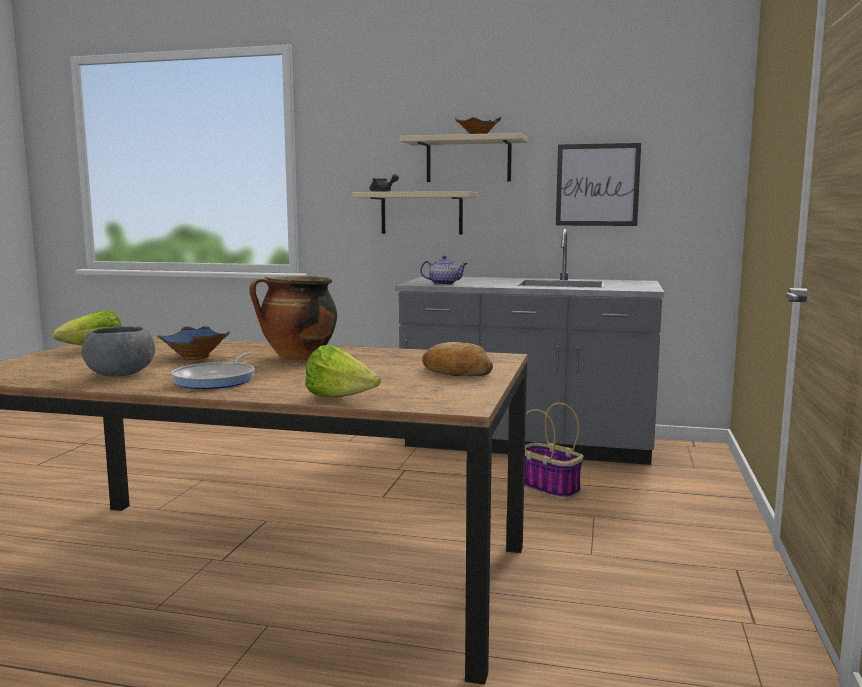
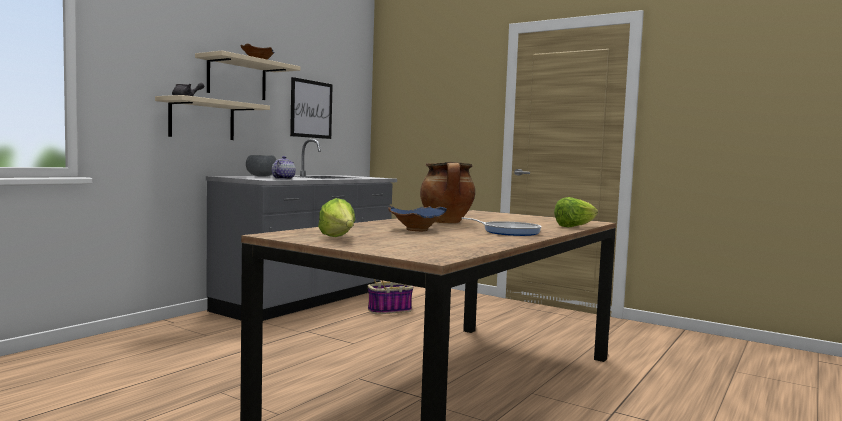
camera: 70 degrees left, 5 degrees down
grey bowl [82,326,155,377] -> grey bowl moved to [246,155,277,177]
bread [422,342,493,376] -> none

